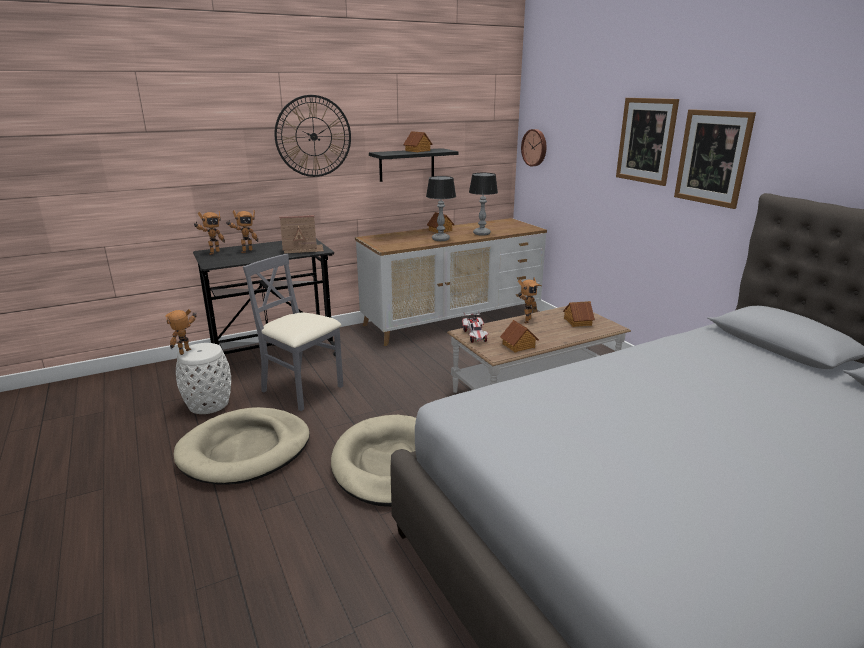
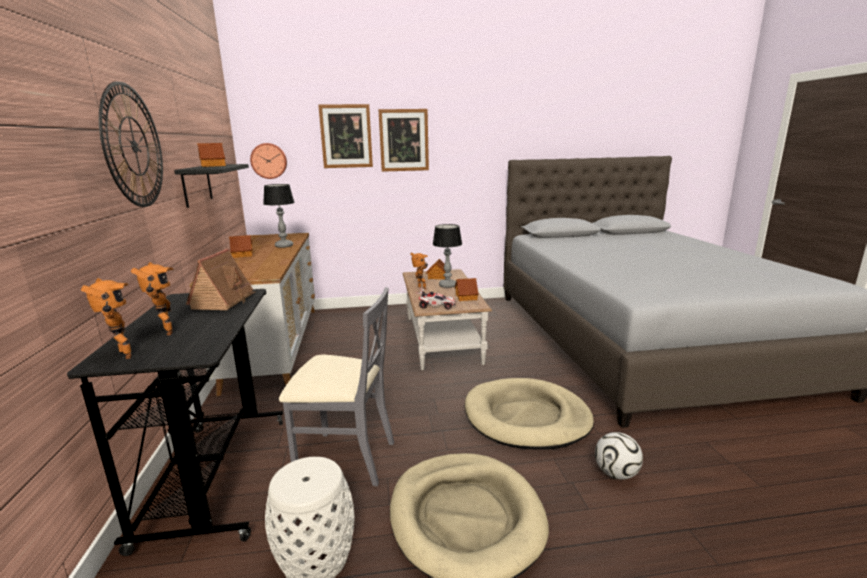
camera: 70 degrees left, 5 degrees down
toy robot [165,309,196,355] -> none
grey chair [243,254,343,411] -> grey chair turned 135 degrees counterclockwise [279,287,394,486]
table lamp [426,176,456,241] -> table lamp moved to [432,224,462,288]
picture [674,109,756,209] -> picture moved to [318,104,373,168]
none -> football [595,432,643,480]

